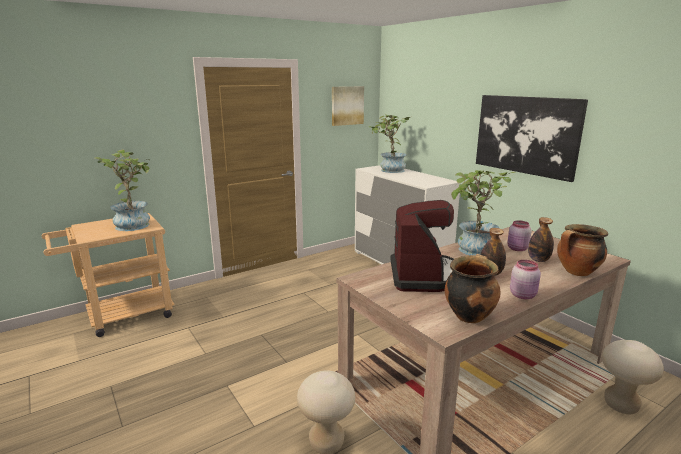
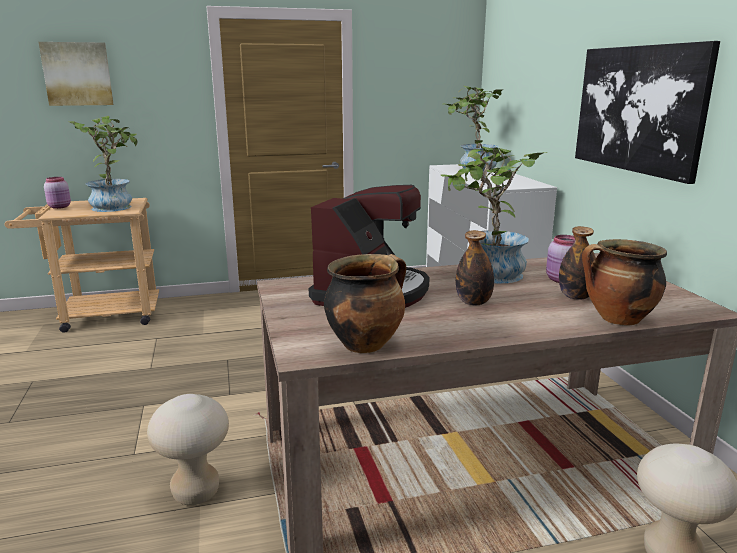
camera: 20 degrees right, 0 degrees up
picture [332,86,364,126] -> picture moved to [39,42,114,106]
pink jar [510,260,541,299] -> pink jar moved to [44,177,71,209]

